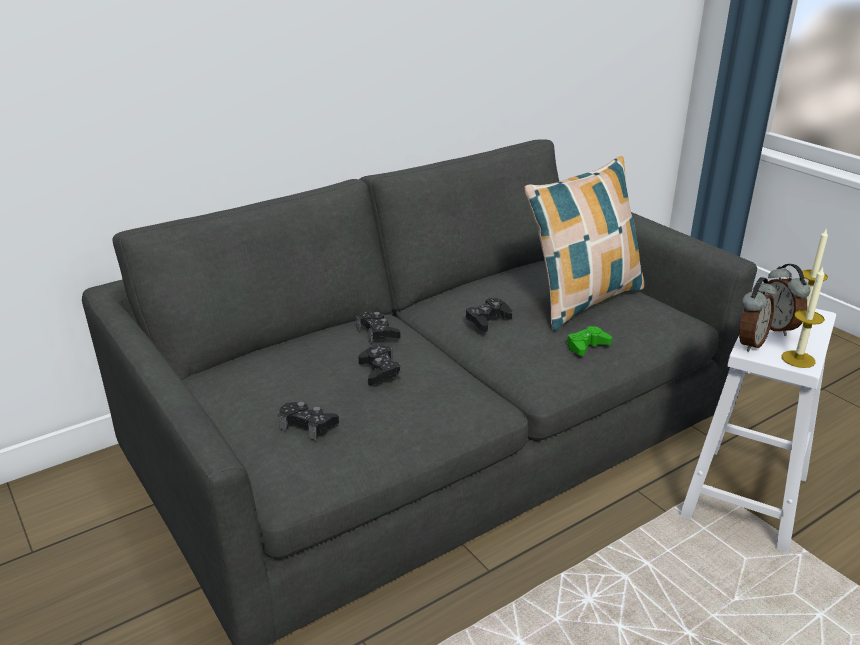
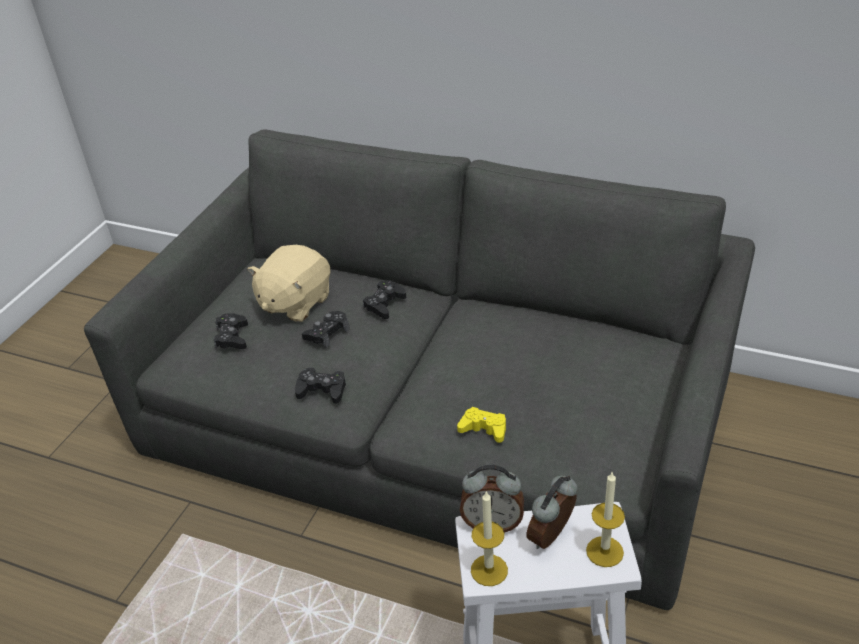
camera: 60 degrees right, 10 degrees up
black game controller [465,298,512,332] -> black game controller moved to [295,367,346,404]
pillow [524,156,644,331] -> none
green game controller [567,326,612,356] -> yellow game controller [457,407,506,443]
none -> beige plush toy [247,245,331,322]

